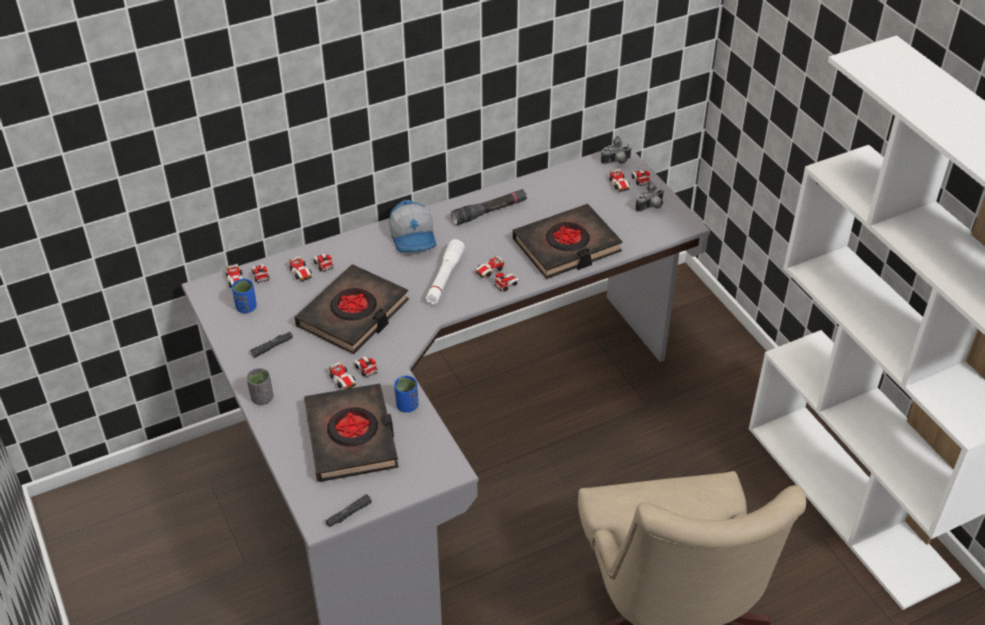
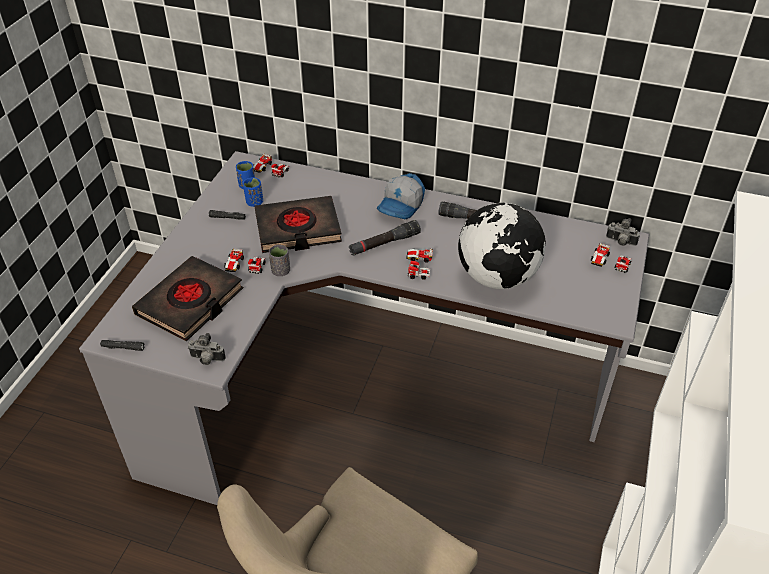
camera: 45 degrees right, 0 degrees up
grey cup [247,368,273,405] -> grey cup moved to [269,245,290,276]
toy car [289,253,333,282] -> none
blue cup [394,376,419,413] -> blue cup moved to [243,177,263,207]
white flashlight [426,239,465,304] -> black flashlight [349,220,421,256]
black book [512,204,623,279] -> globe [458,203,546,289]
camera [635,181,664,212] -> camera moved to [188,333,226,365]

